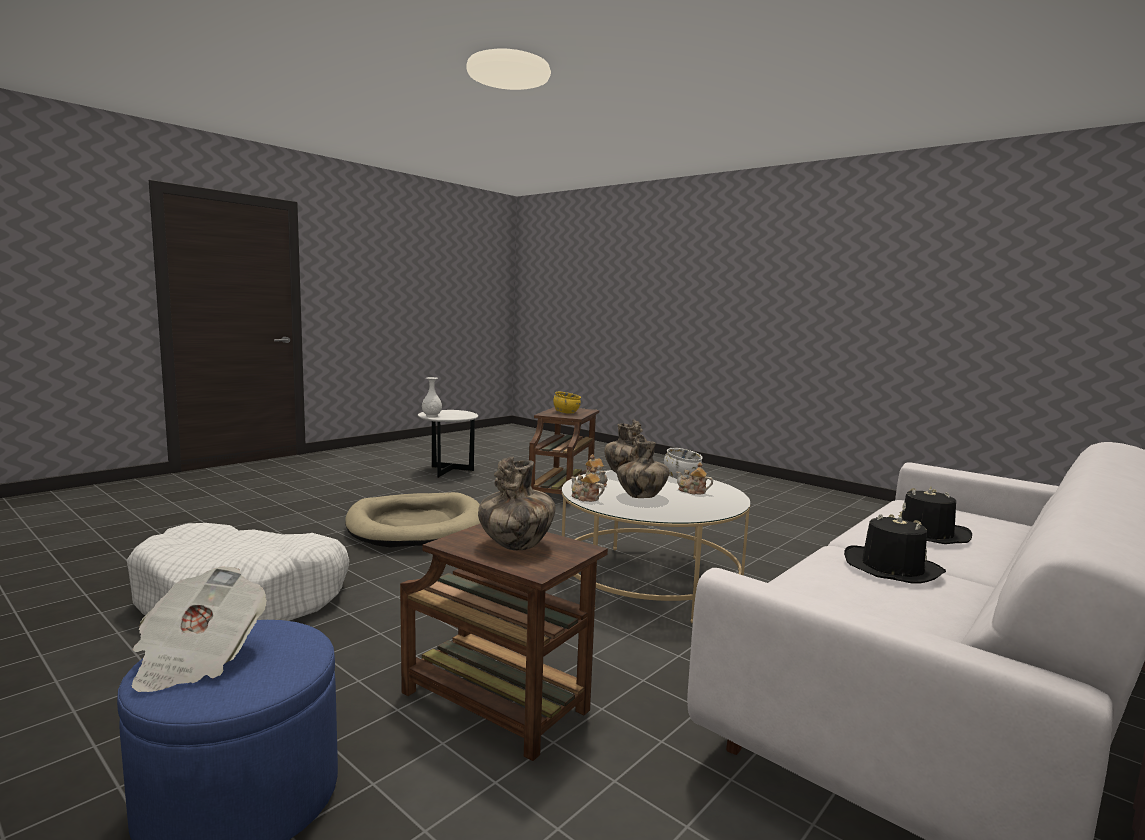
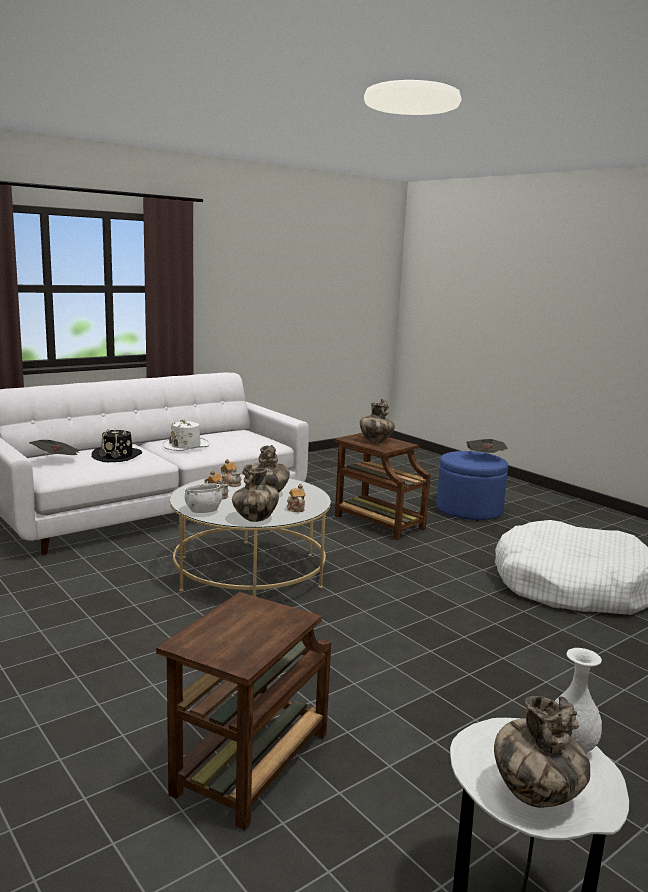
camera: 170 degrees left, 5 degrees up
beige dog bed [345,492,480,548] -> none
yellow bowl [553,392,581,414] -> none
teapot [571,468,604,502] -> teapot moved to [221,459,241,487]
black hat [844,514,946,584] -> white hat [163,419,210,451]
none -> newspaper [29,440,80,455]
none -> vase [494,696,590,808]

